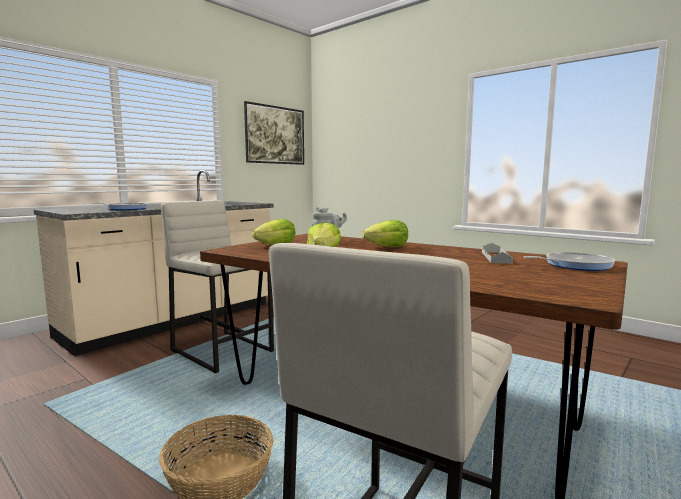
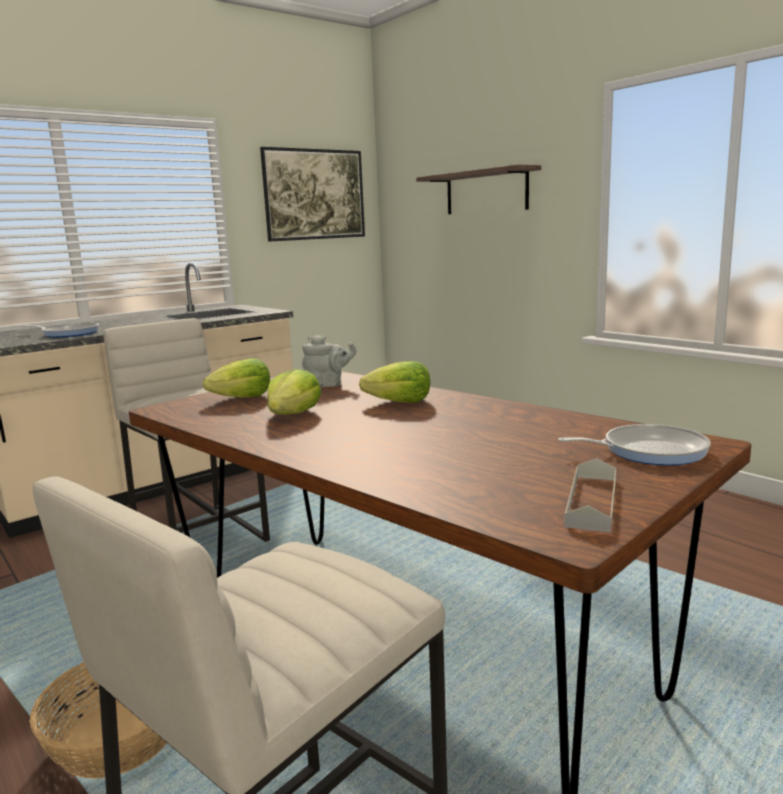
camera: 10 degrees right, 5 degrees up
grey tray [482,243,513,264] -> grey tray moved to [564,458,616,532]
none -> shelf [416,164,541,214]

